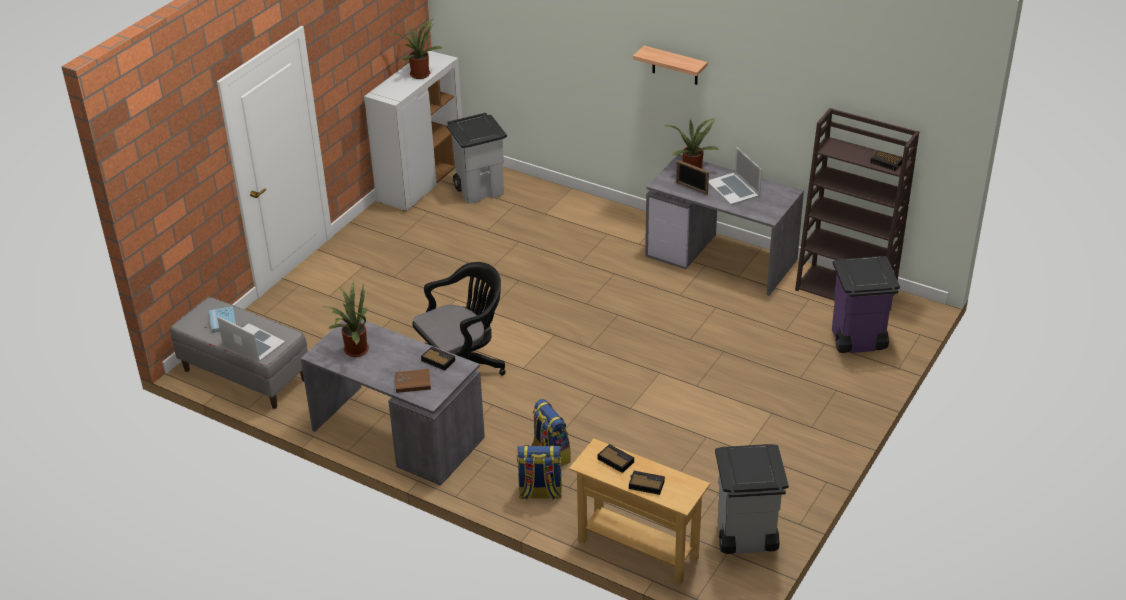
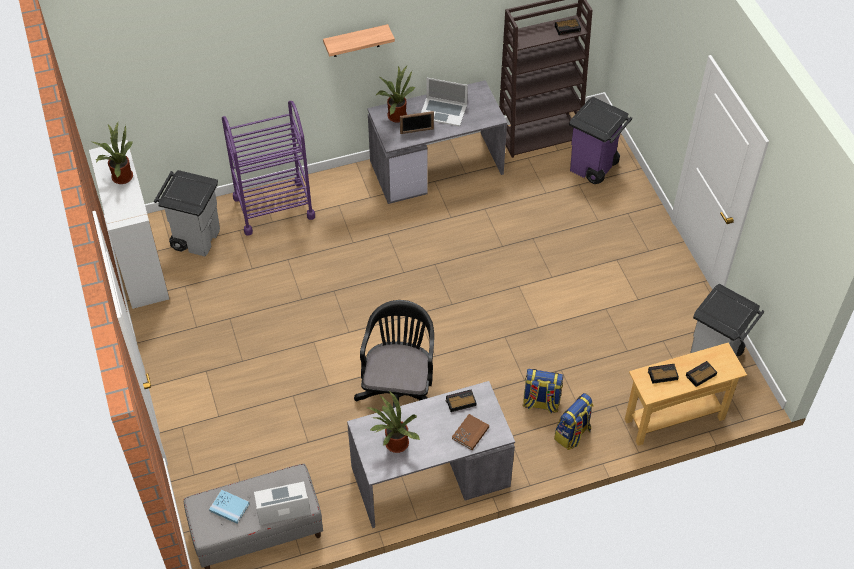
camera: 50 degrees left, 15 degrees up
none -> purple cart [222,101,315,235]

